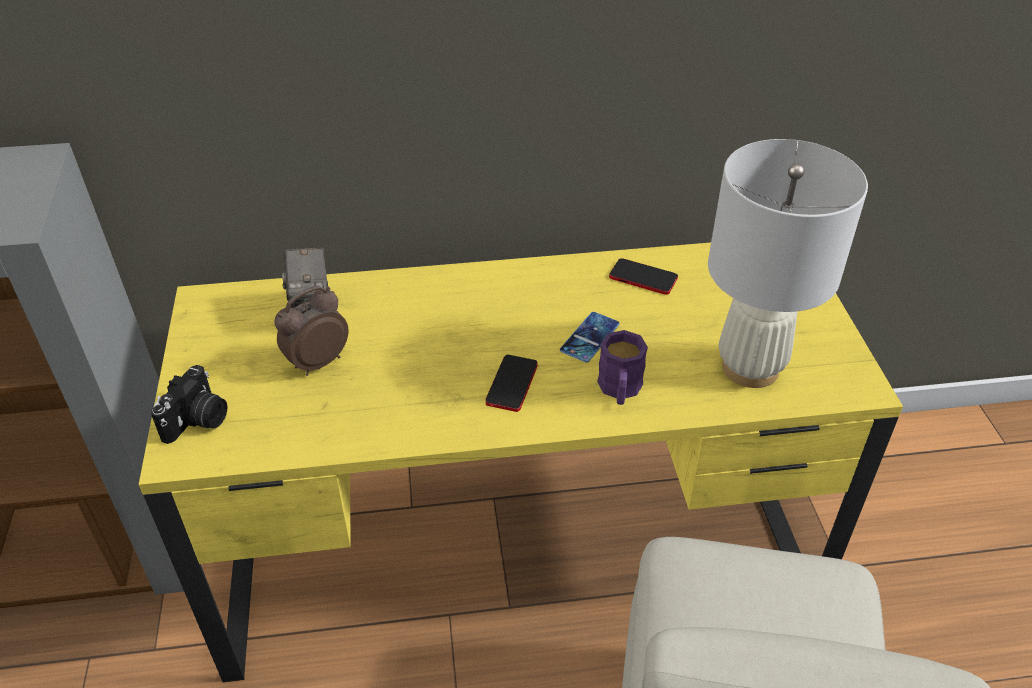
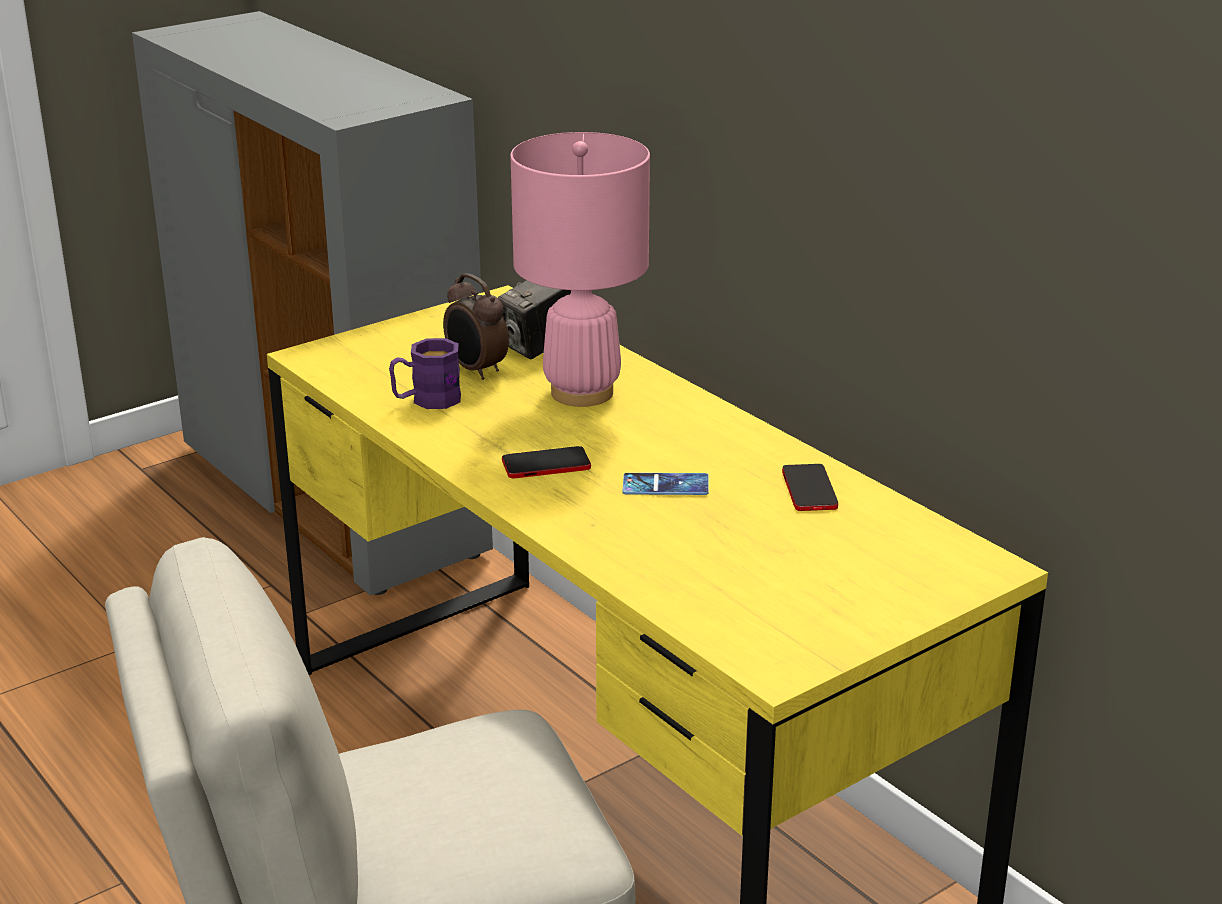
camera: 60 degrees right, 15 degrees down
camera [151,365,227,444] -> none
alarm clock [274,286,349,376] -> alarm clock turned 150 degrees counterclockwise [443,274,509,380]
purple mug [597,330,648,405] -> purple mug moved to [389,338,461,409]
white table lamp [708,139,868,388] -> none
none -> pink table lamp [510,132,650,407]

